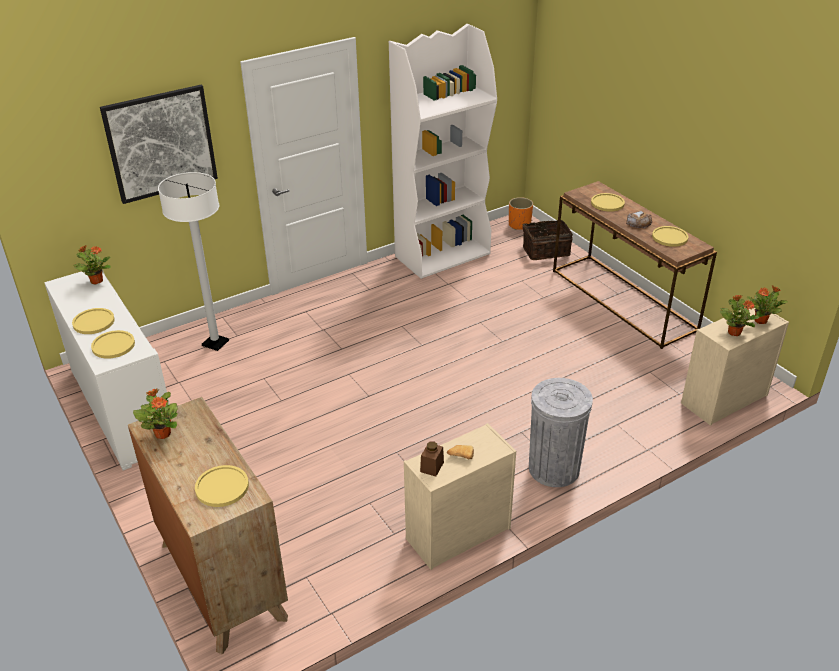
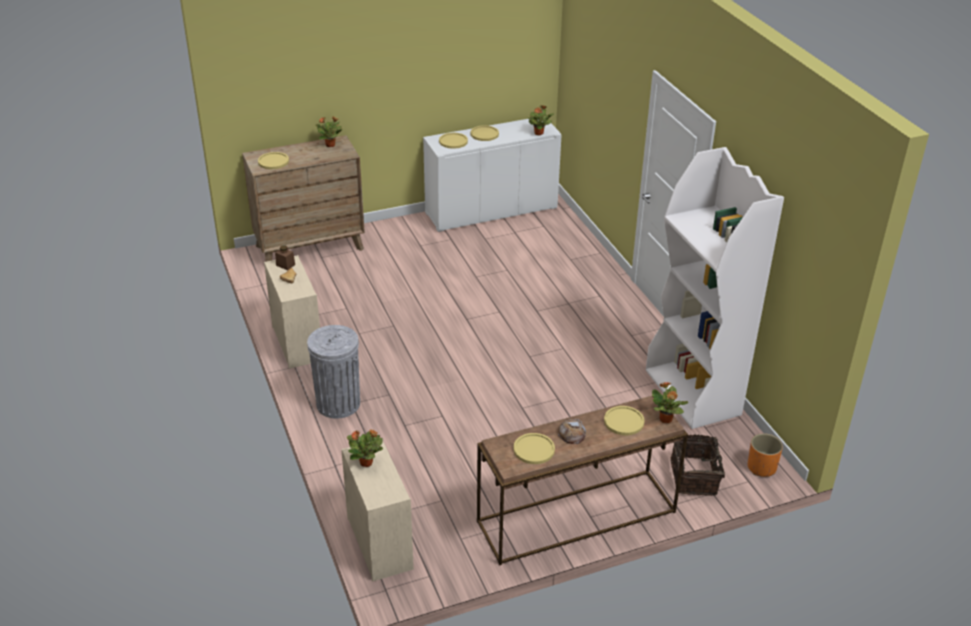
camera: 100 degrees right, 0 degrees up
picture [100,85,218,204] -> none
white floor lamp [158,172,229,351] -> none
potted plant [747,285,788,324] -> potted plant moved to [652,382,688,423]

